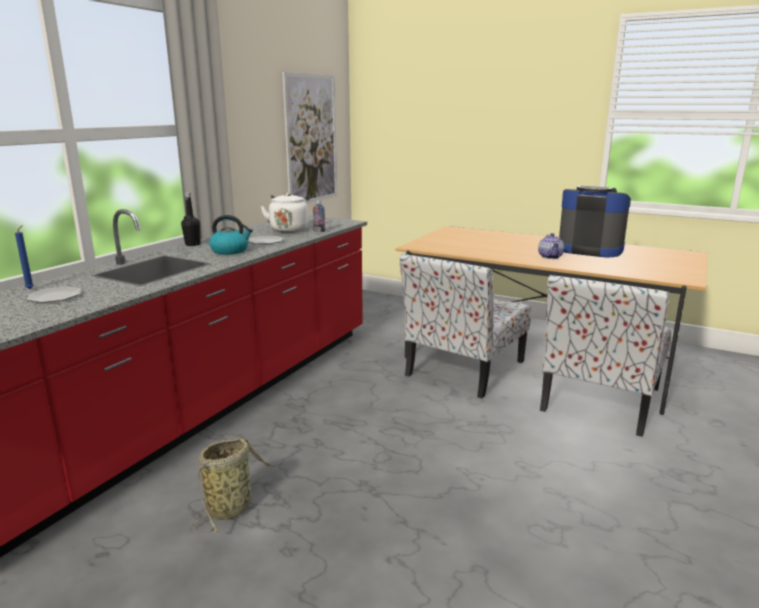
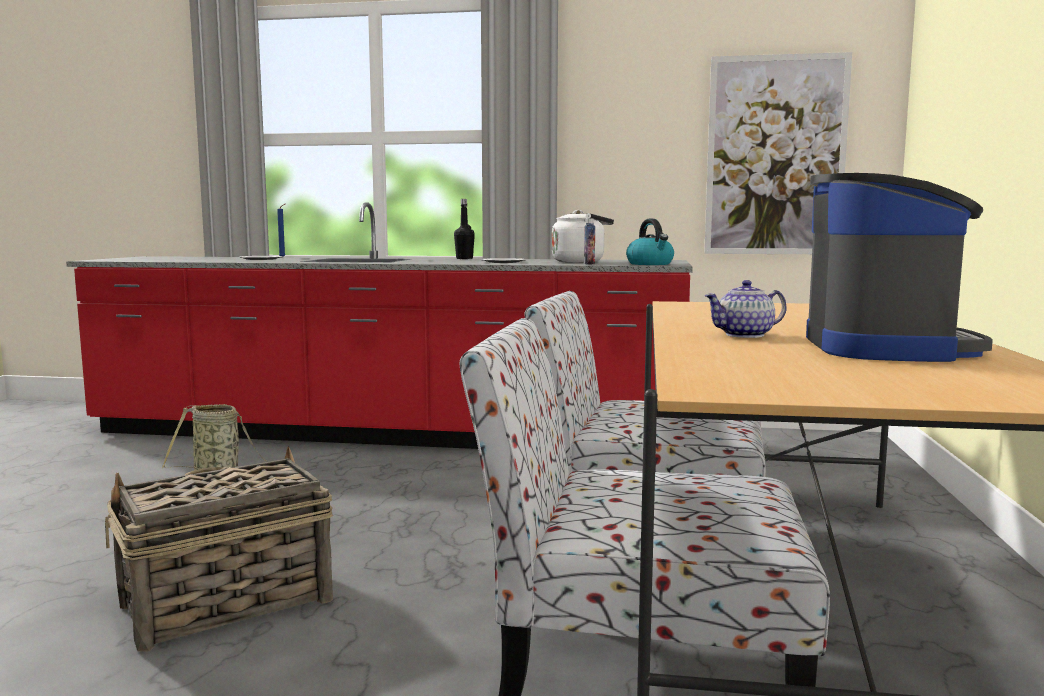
camera: 70 degrees right, 10 degrees down
kettle [209,215,253,255] -> kettle moved to [626,219,674,265]
none -> basket [105,446,333,652]

